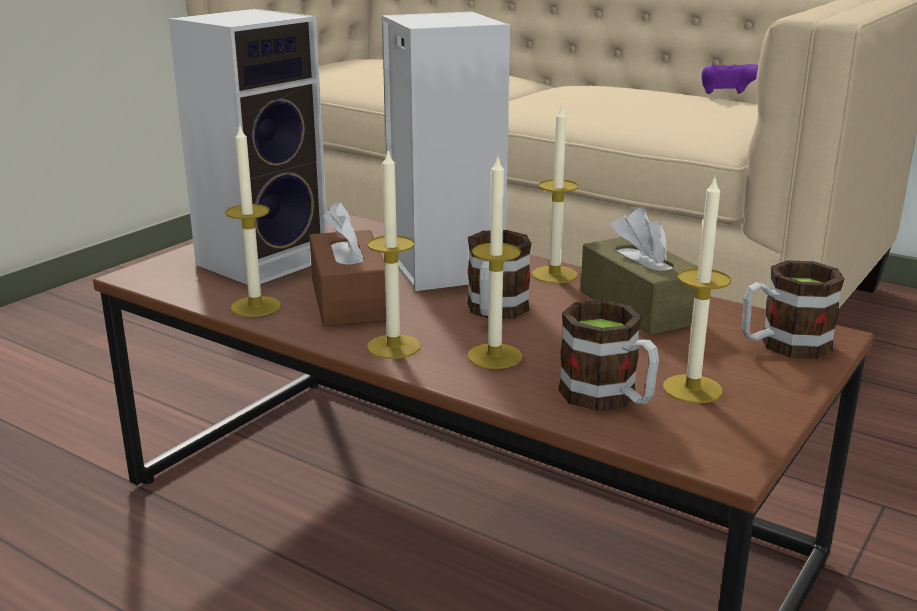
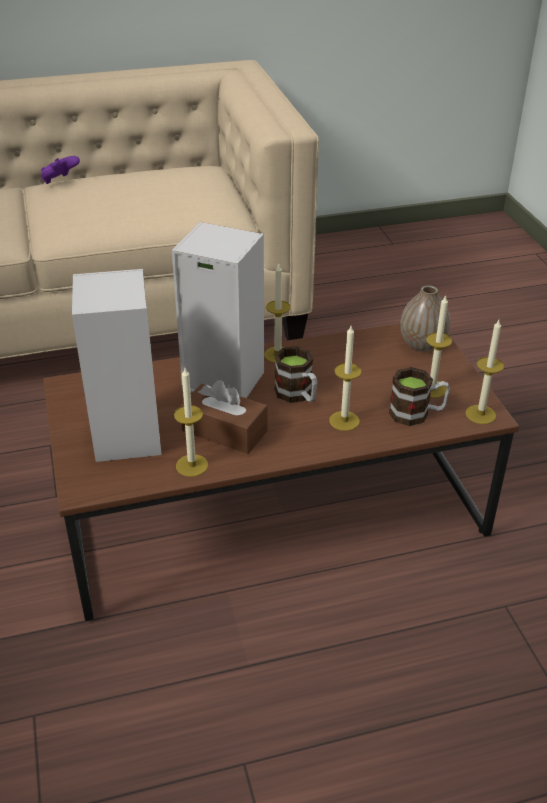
camera: 50 degrees left, 15 degrees up
candle [367,148,421,359] -> candle moved to [465,320,504,424]
brown tissue box [581,207,699,335] -> none
purple game controller [701,64,758,94] -> purple game controller moved to [41,156,80,184]
mug [742,260,844,359] -> vase [400,285,450,352]

